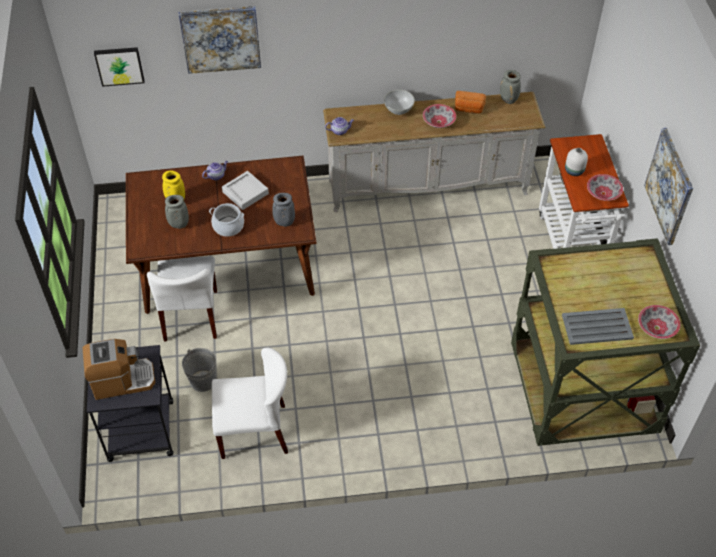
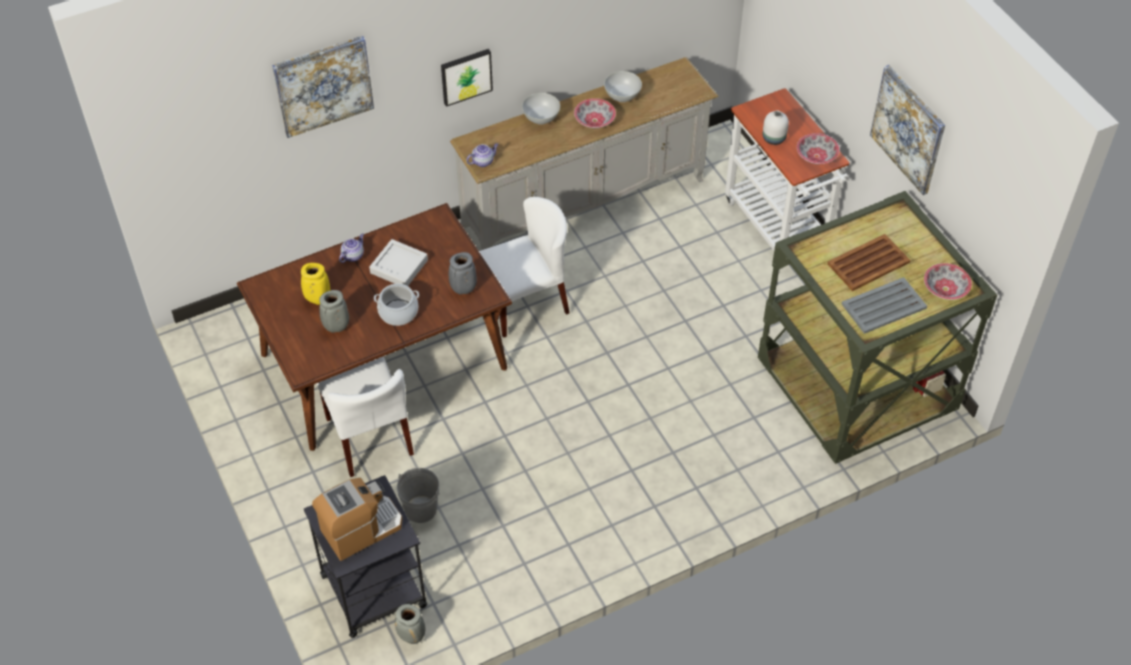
camera: 20 degrees left, 0 degrees up
picture [94,47,145,87] -> picture moved to [441,49,493,107]
white chair [212,348,288,459] -> white chair moved to [479,197,569,338]
bread [455,91,486,113] -> white bowl [604,71,642,102]
grey vase [500,70,521,104] -> grey vase moved to [395,604,425,644]
none -> brown tray [827,234,910,291]

